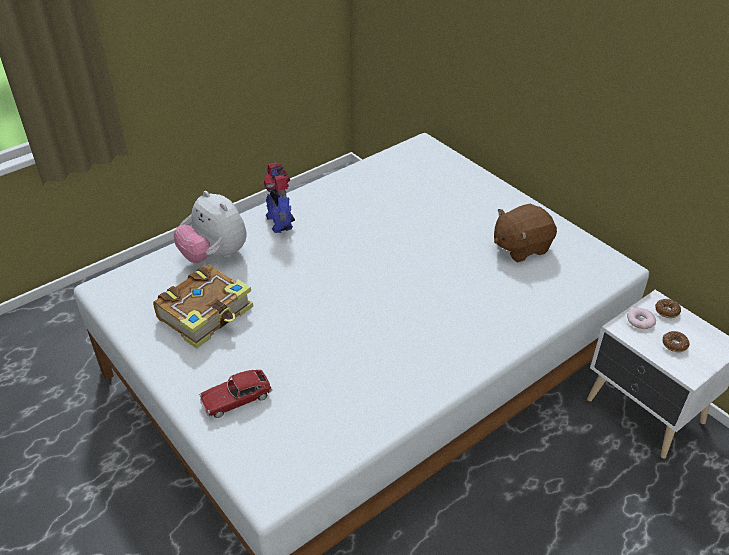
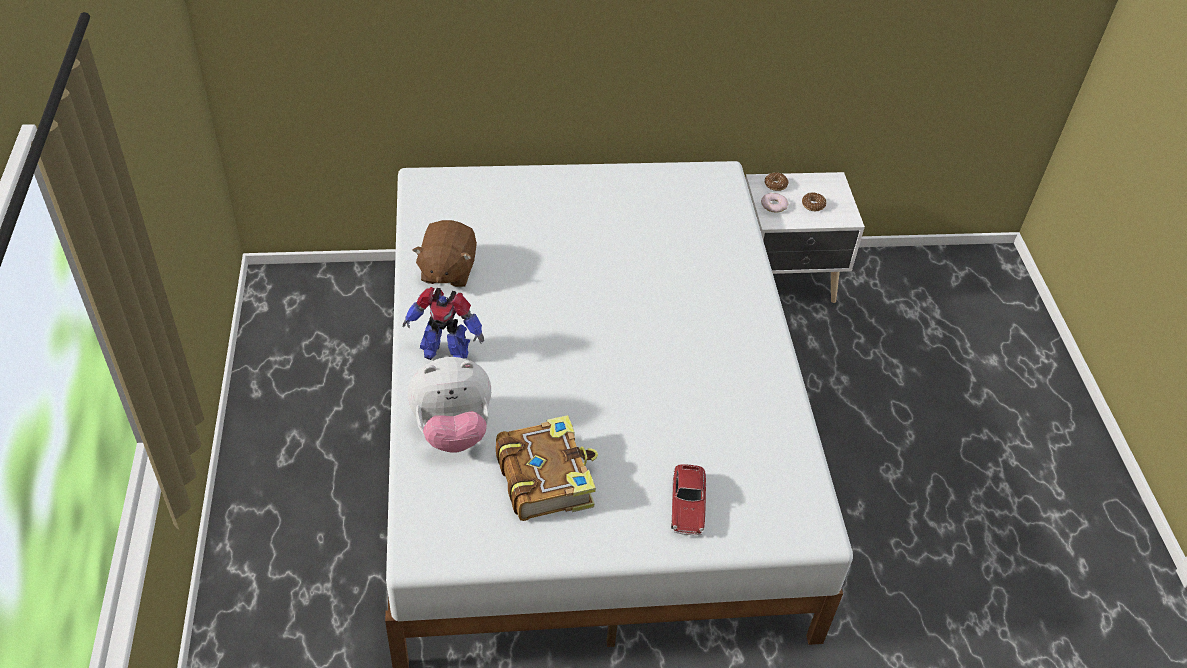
camera: 60 degrees left, 5 degrees up
brown plush toy [494,204,557,262] -> brown plush toy moved to [412,220,477,288]

